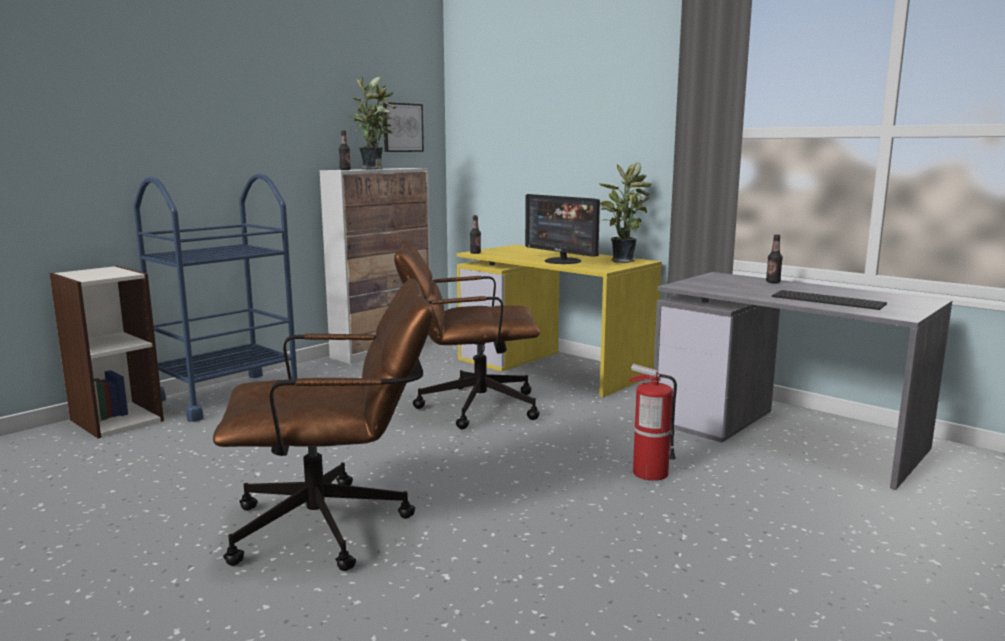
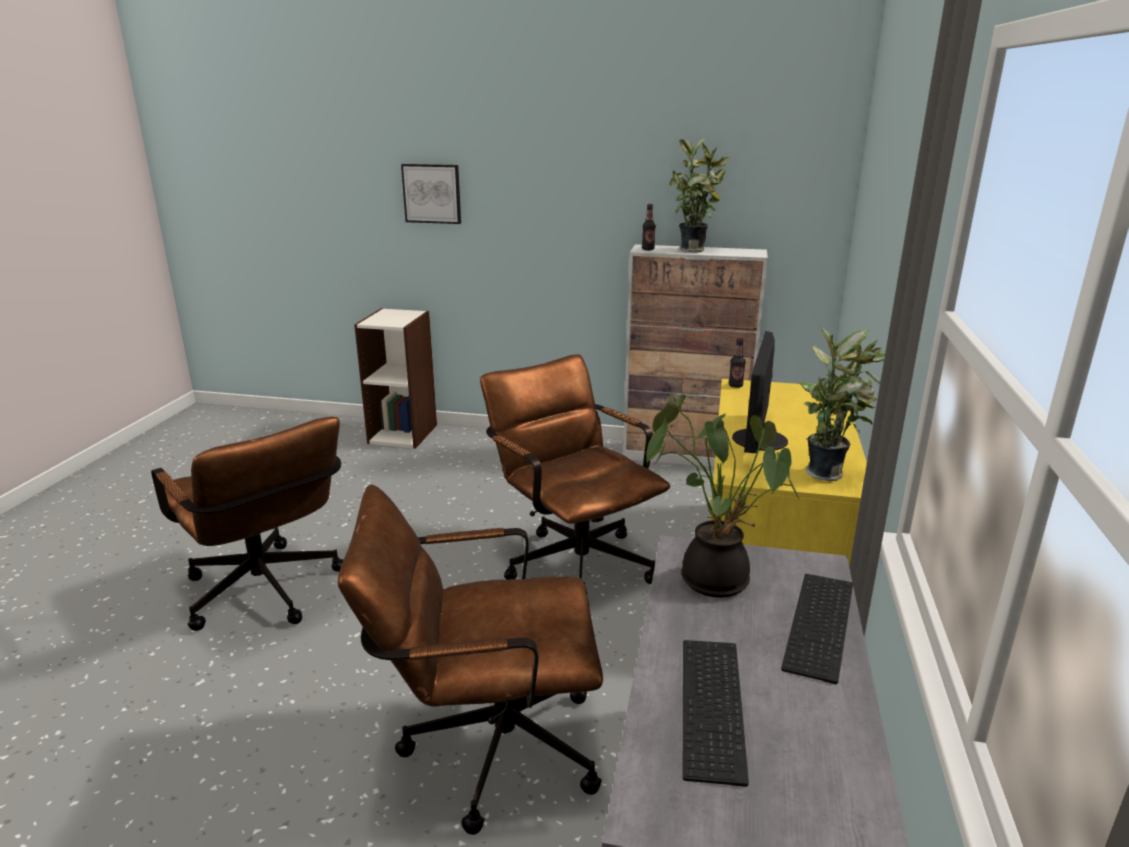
camera: 60 degrees right, 10 degrees up
blue cart [134,173,297,422] -> none
picture [383,102,424,152] -> picture moved to [401,164,461,224]
fire extinguisher [628,364,677,481] -> brown office chair [338,484,603,835]
bottle [766,234,783,283] -> keyboard [781,574,853,684]
none -> potted plant [646,394,799,598]

